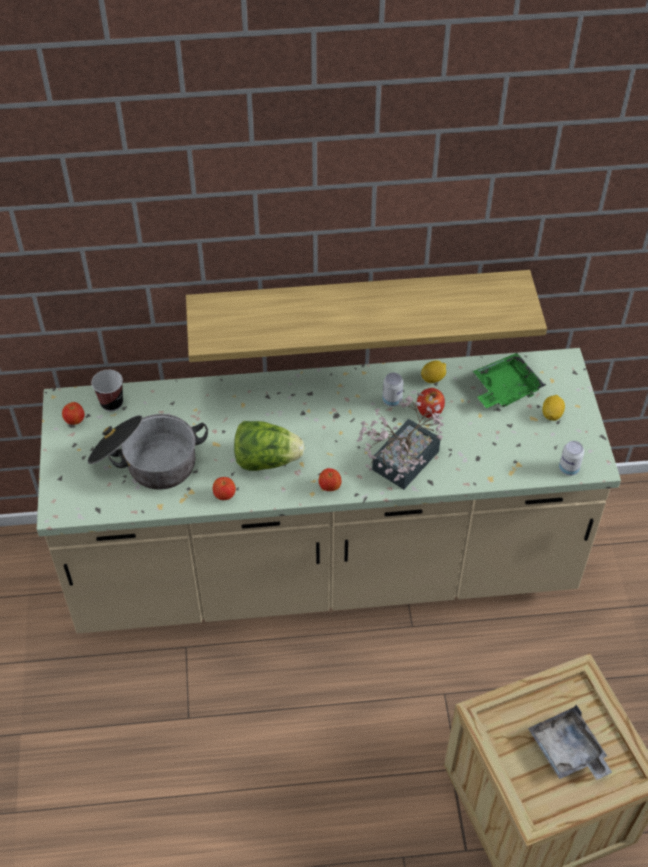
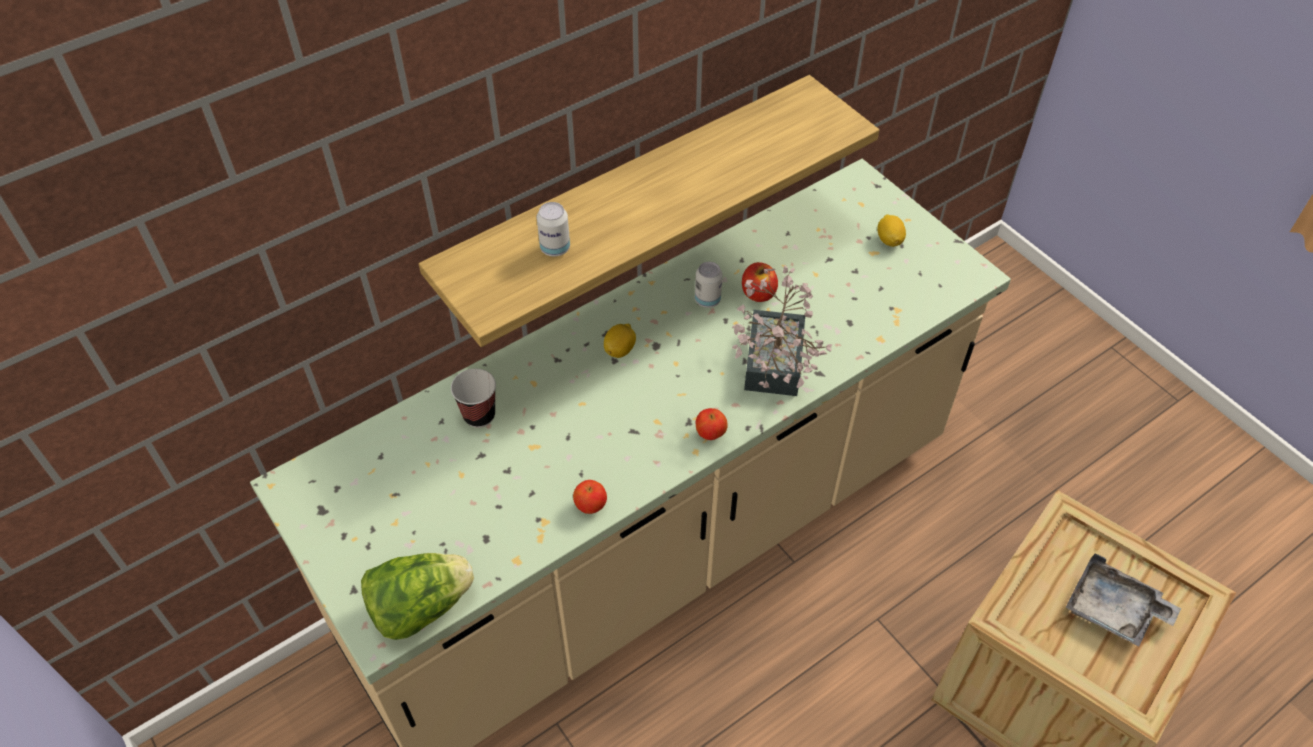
camera: 30 degrees left, 0 degrees up
apple [62,402,85,425] -> none
cooking pot [88,414,208,490] -> none
cup [91,370,123,411] -> cup moved to [451,369,496,428]
lettuce [234,421,305,471] -> lettuce moved to [361,553,474,640]
lemon [421,360,446,383] -> lemon moved to [604,324,636,358]
green tray [473,353,546,408] -> none
can [559,441,584,476] -> can moved to [537,202,570,257]

